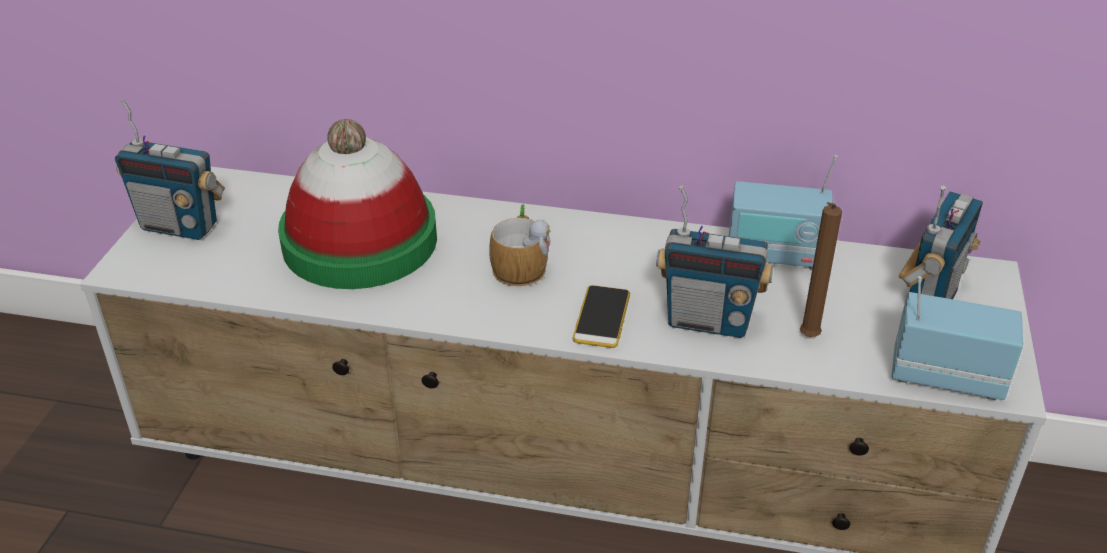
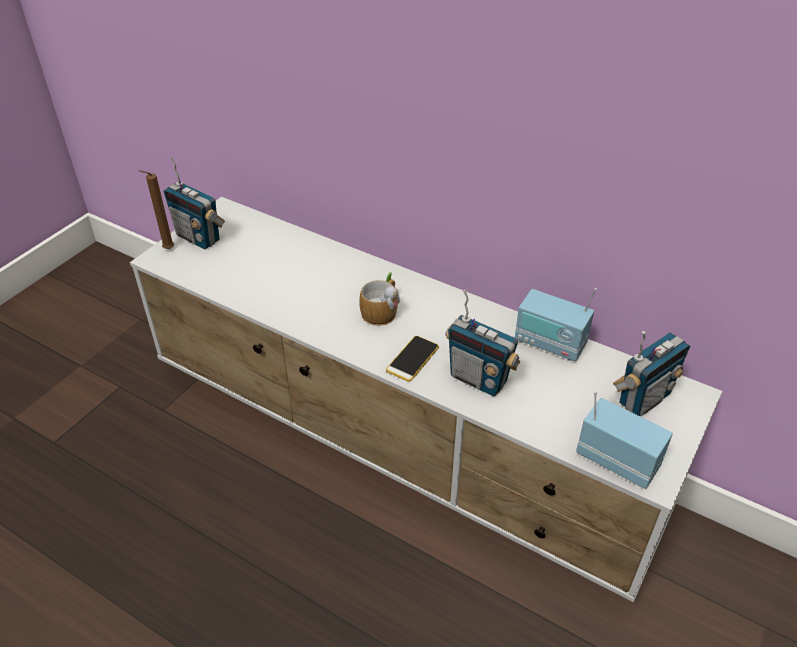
camera: 20 degrees right, 5 degrees up
hat [278,119,437,289] -> none
brown candle [800,202,842,337] -> brown candle moved to [139,170,174,249]

